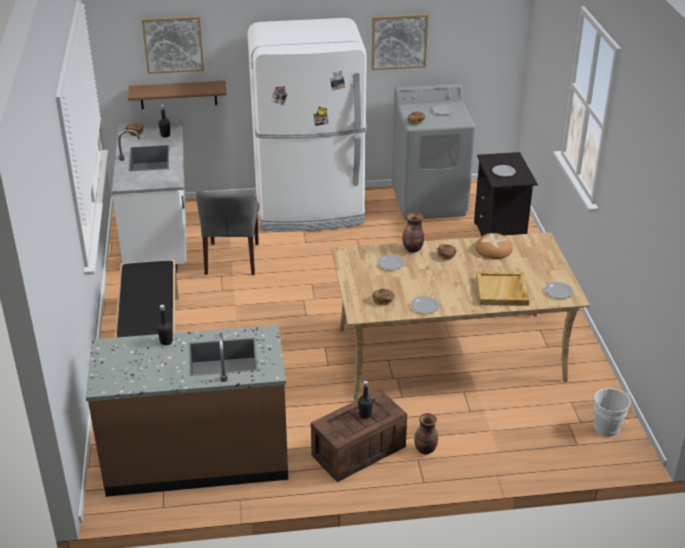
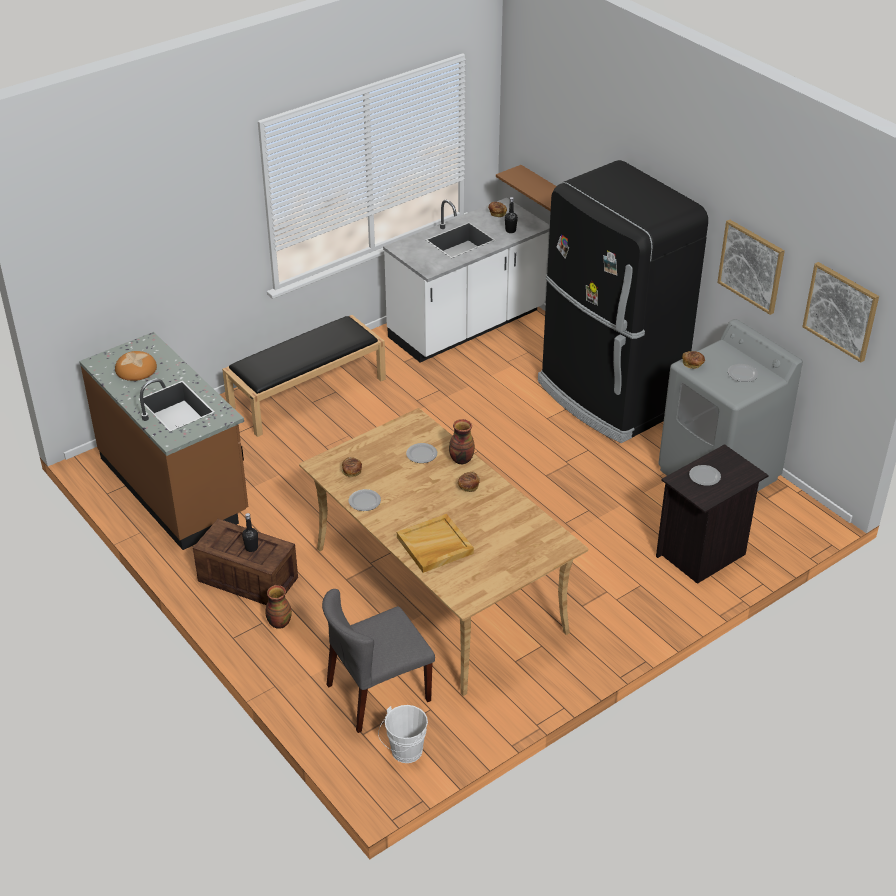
camera: 60 degrees right, 5 degrees up
picture [142,16,204,74] -> picture moved to [802,262,879,362]
black bottle [157,305,173,345] -> none
grey chair [196,190,259,275] -> grey chair moved to [322,589,435,733]
white fridge [247,18,367,232] -> black fridge [538,160,708,443]
bread [476,233,513,259] -> bread moved to [115,351,157,381]
plate [545,282,573,299] -> none

